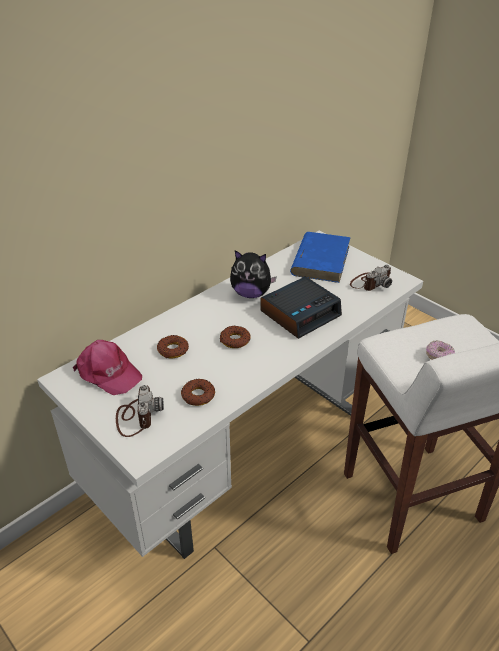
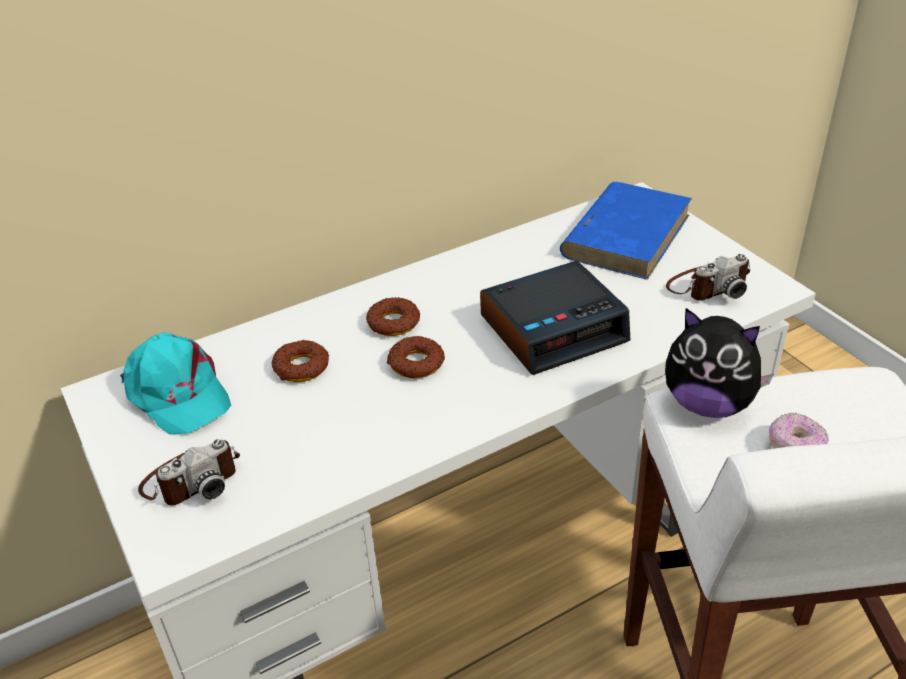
camera: 15 degrees right, 0 degrees up
pink cap [73,340,142,395] -> turquoise cap [120,333,231,434]
camera [116,385,164,437] -> camera turned 45 degrees clockwise [138,439,240,505]
donut [181,378,215,406] -> donut moved to [366,297,420,336]
plush toy [230,250,277,298] -> plush toy moved to [665,308,774,418]

